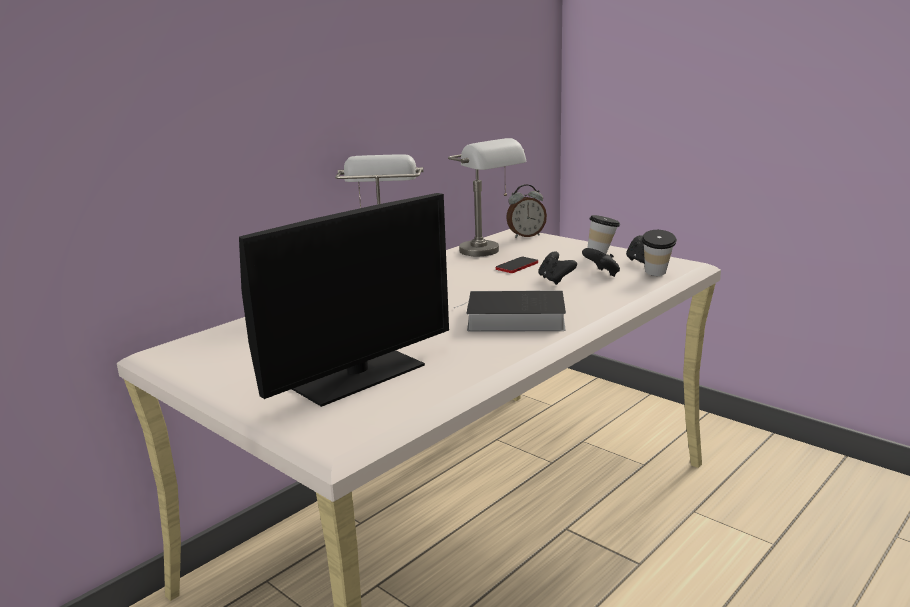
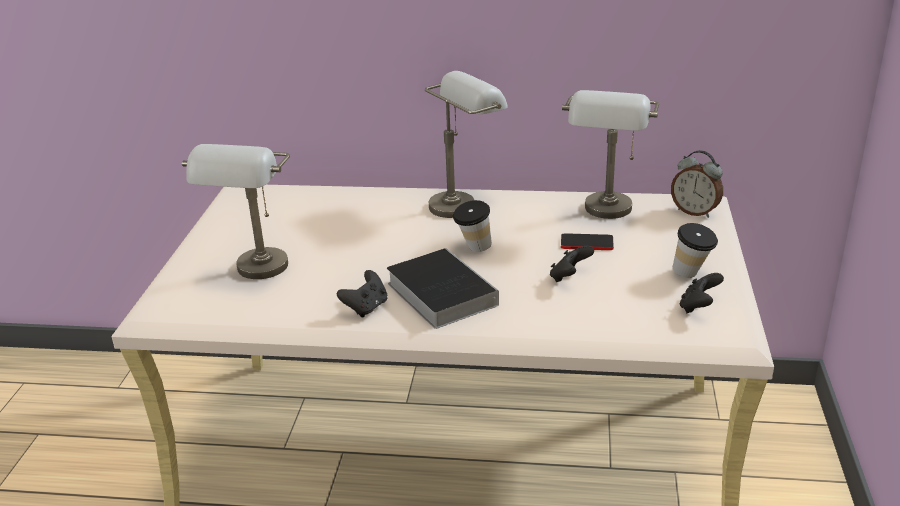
camera: 55 degrees right, 10 degrees up
monitor [239,193,449,407] -> grey table lamp [182,144,290,279]
black game controller [582,248,620,277] -> black game controller moved to [337,270,387,317]
cup [642,230,677,276] -> cup moved to [453,200,492,252]

